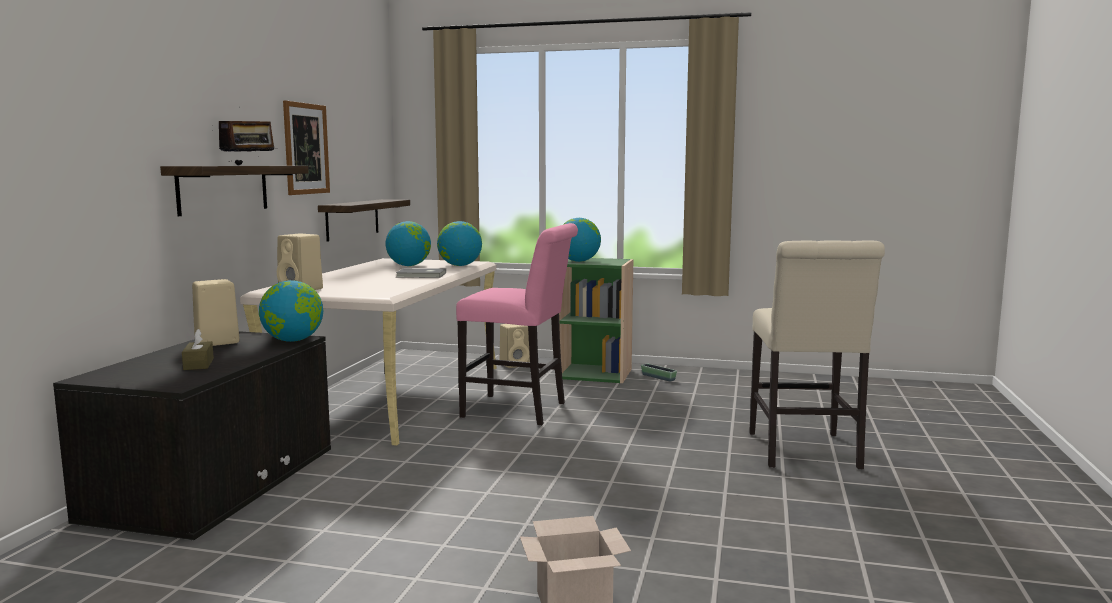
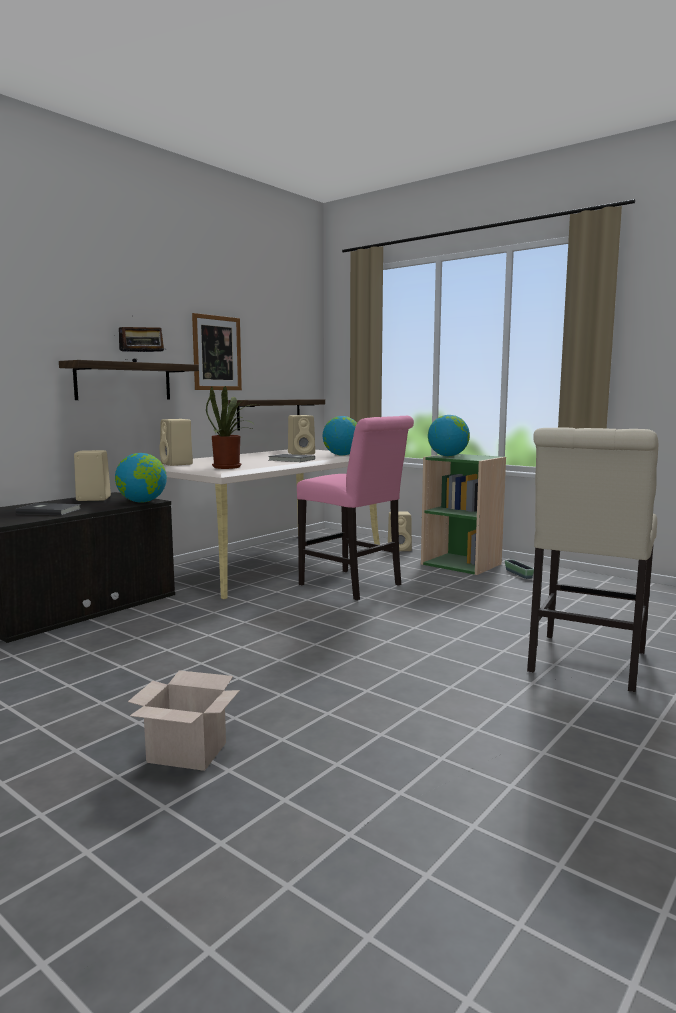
camera: 25 degrees right, 0 degrees up
brown tissue box [182,329,214,370] -> grey book [15,503,81,516]
globe [386,221,431,266] -> beige speaker [288,415,315,455]
none -> potted plant [206,386,257,469]

